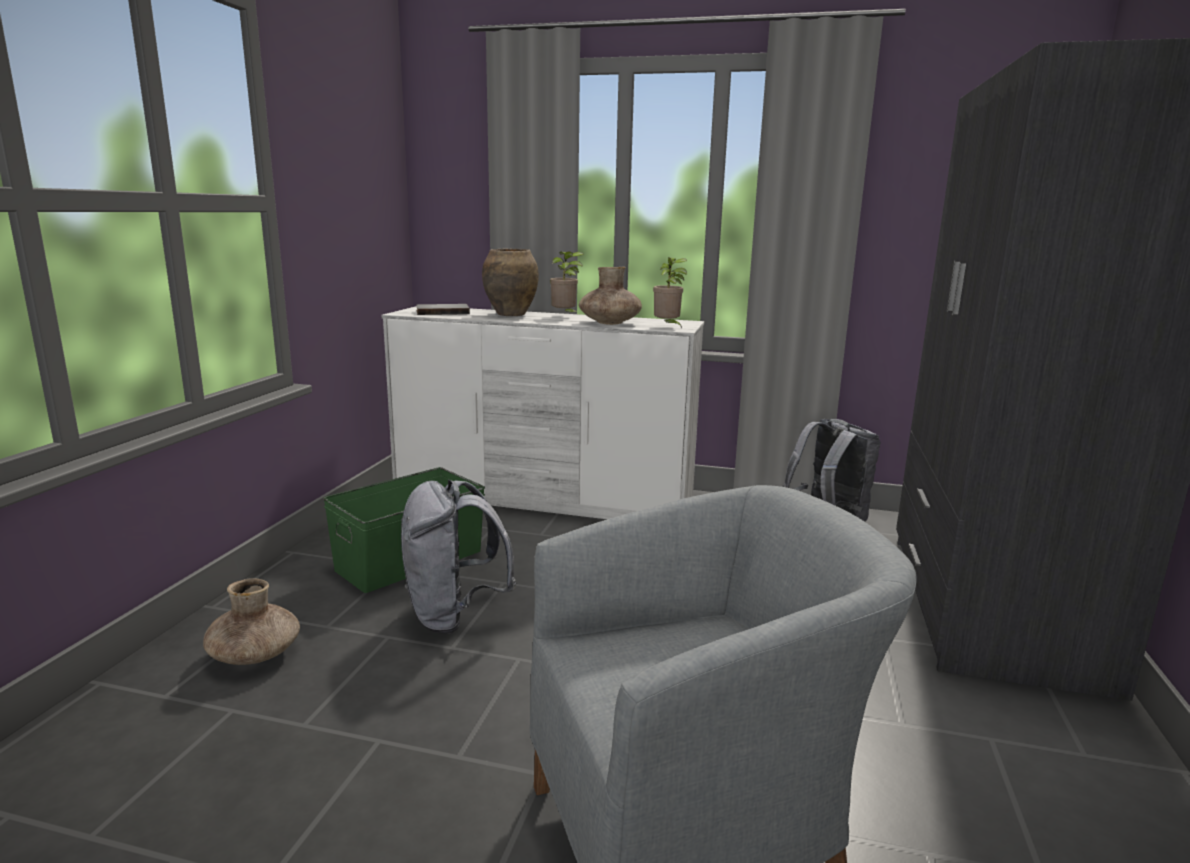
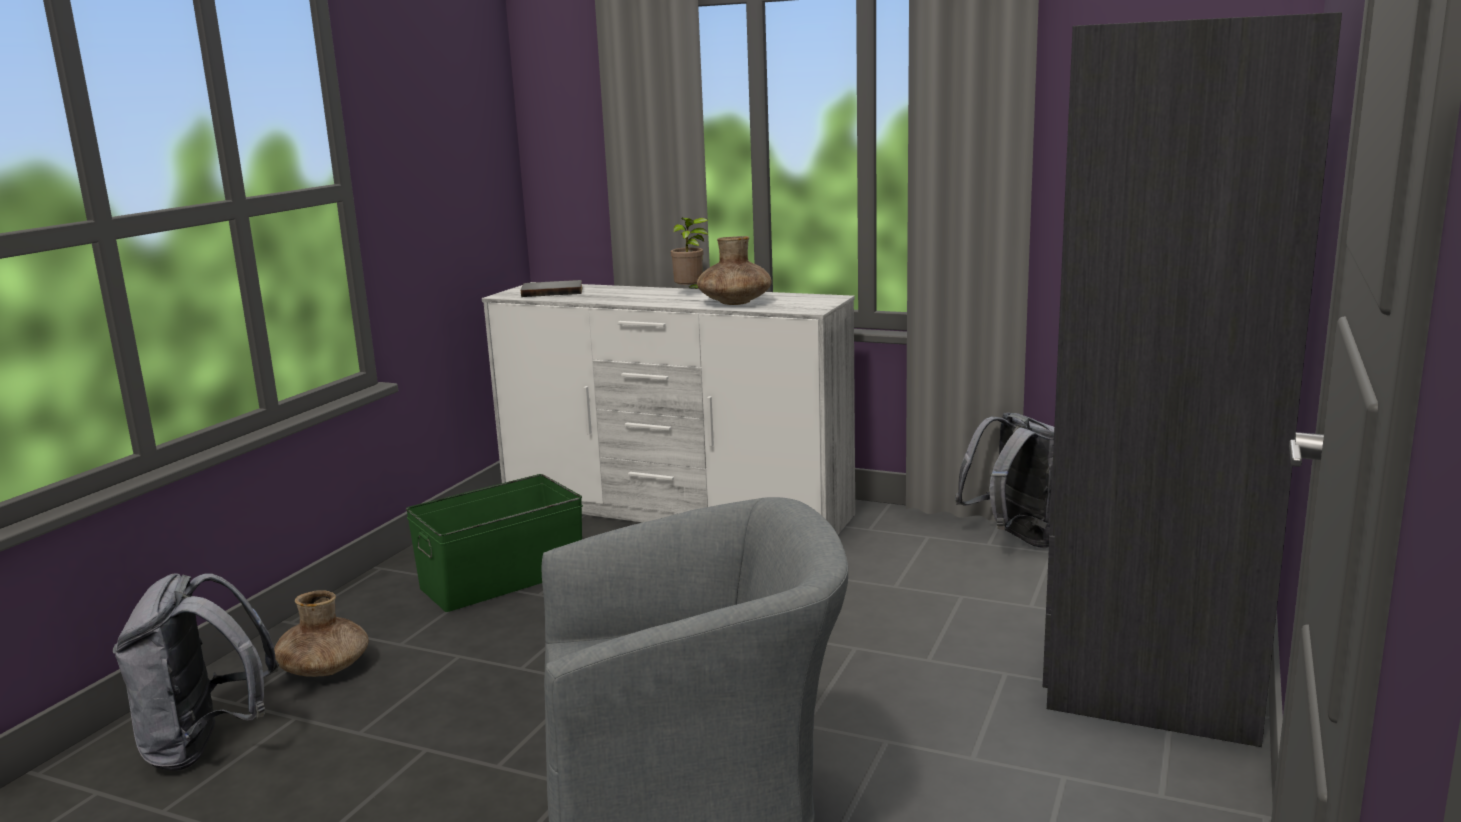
camera: 10 degrees right, 0 degrees up
grey backpack [401,479,516,634] -> grey backpack moved to [113,573,279,771]
brown vase [482,249,539,316] -> none
potted plant [653,257,687,328] -> none

